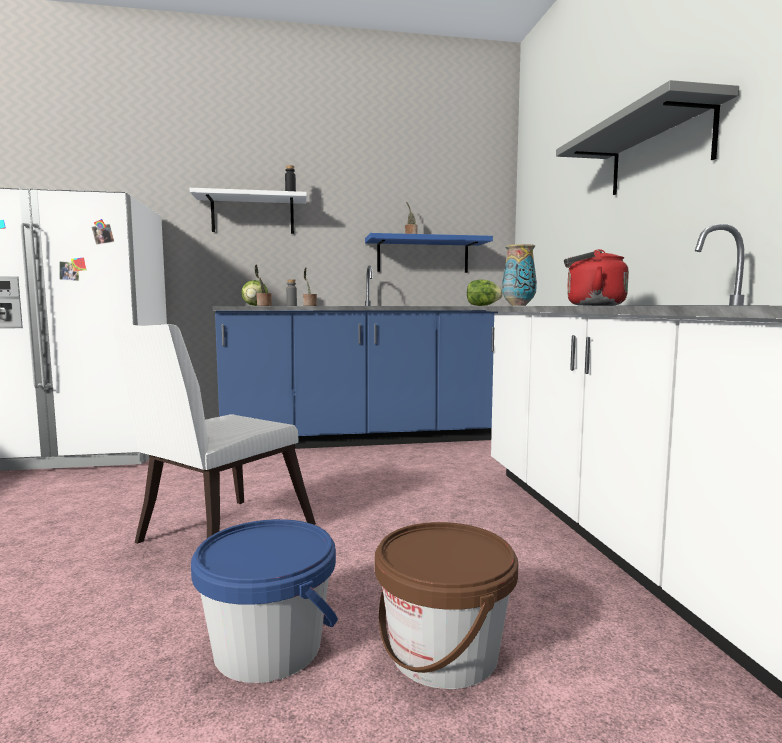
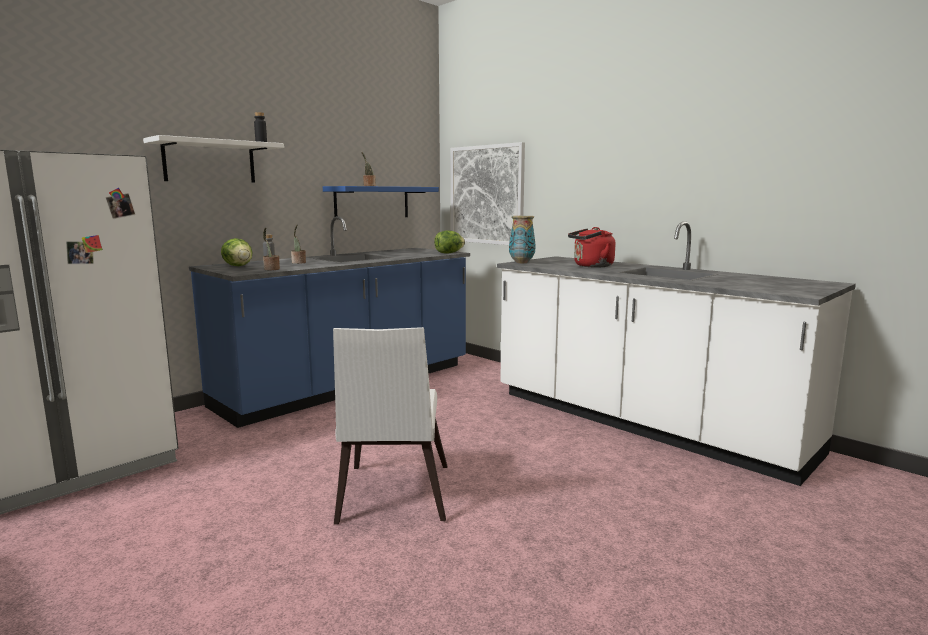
camera: 35 degrees left, 5 degrees up
blue bucket [191,519,338,683] -> none
brown bucket [375,522,518,689] -> none
grey shelf [556,80,739,195] -> none
none -> picture [450,142,525,245]

